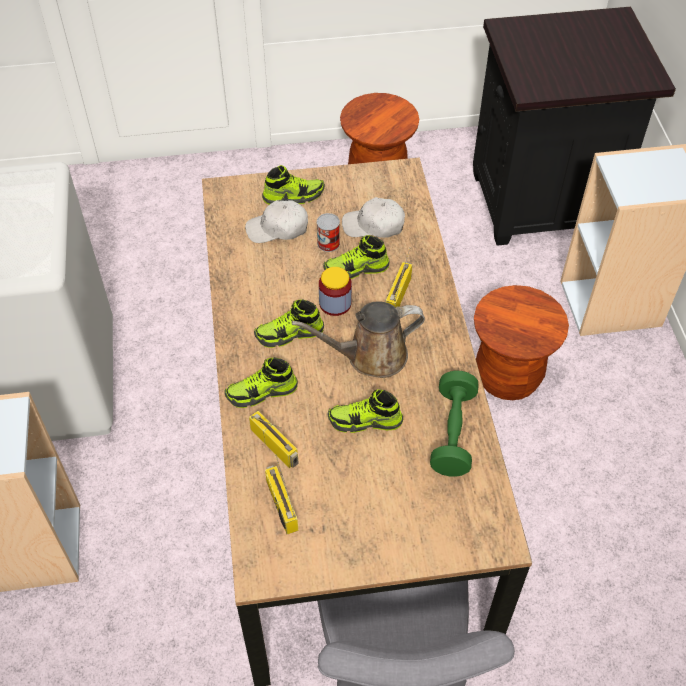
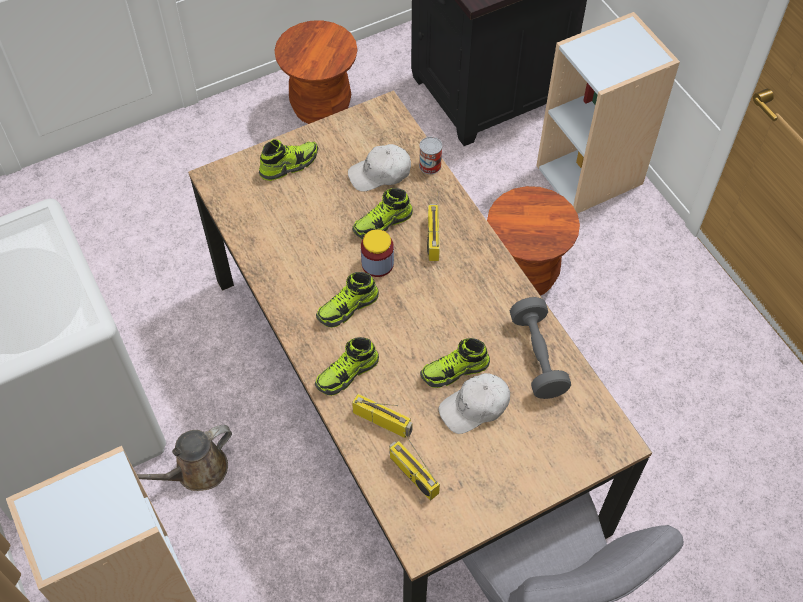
camera: 20 degrees left, 5 degrees up
white cap [245,200,308,243] -> white cap moved to [439,373,510,434]
brown watering can [292,302,425,378] -> brown watering can moved to [137,425,232,491]
can [317,213,340,252] -> can moved to [419,137,442,174]
green dumbbell [430,371,479,477] -> grey dumbbell [510,297,571,399]

